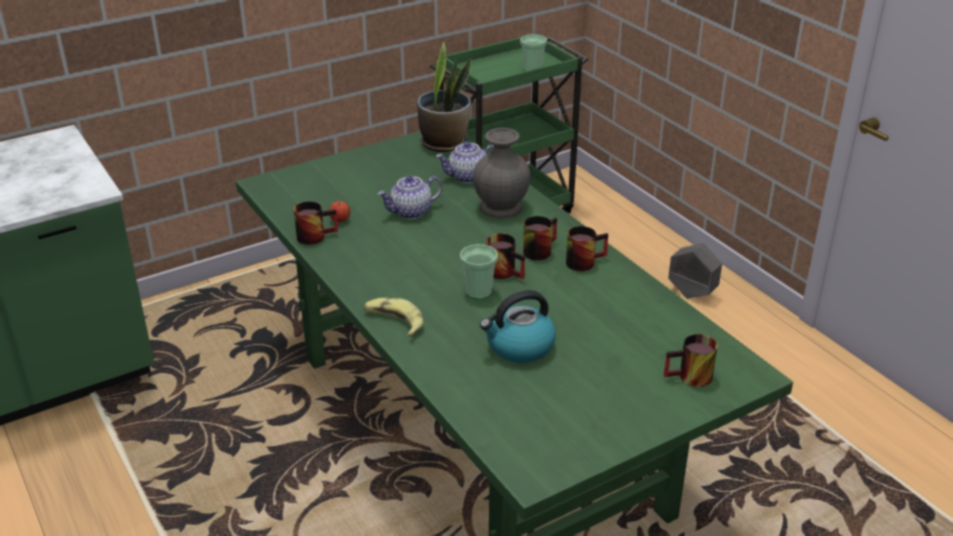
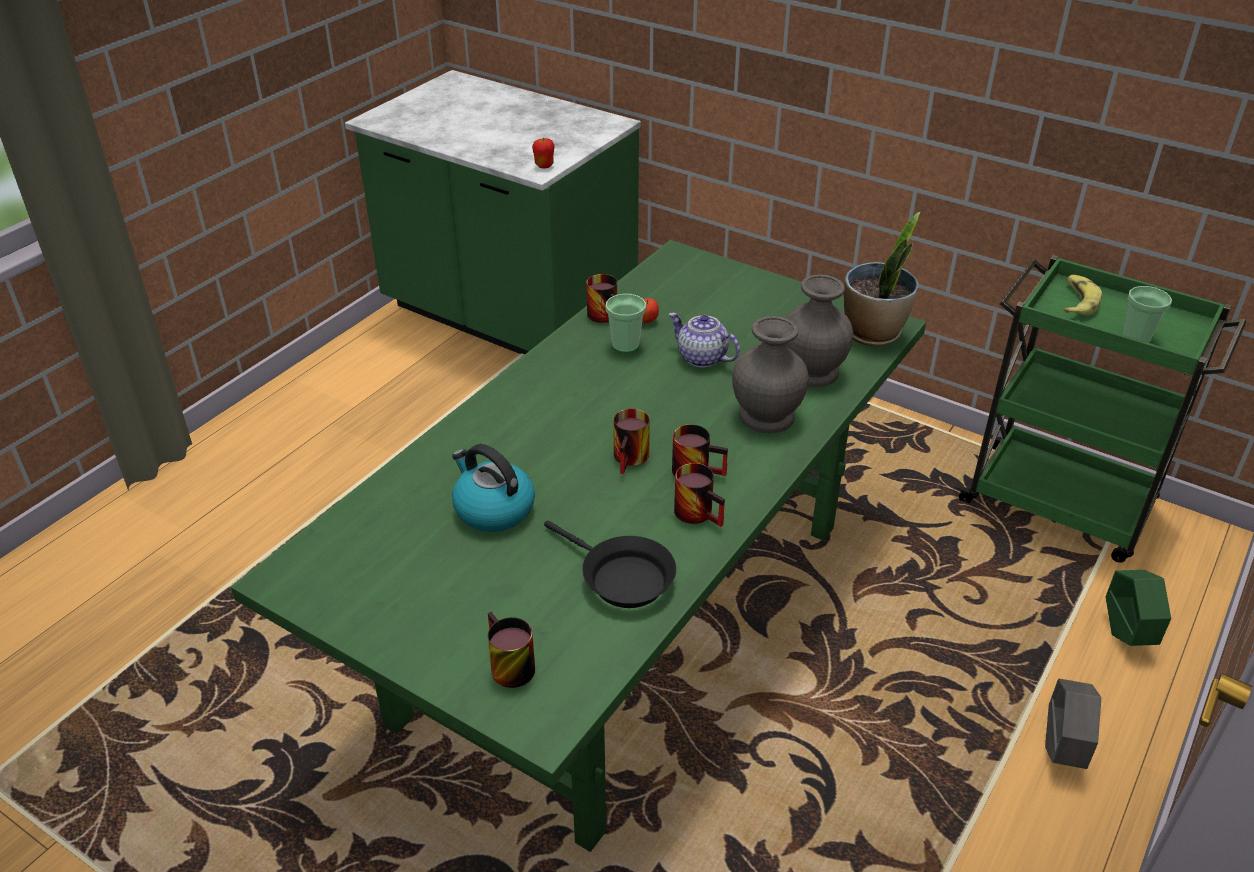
camera: 65 degrees right, 5 degrees up
banana [364,298,424,337] -> banana moved to [1063,275,1102,315]
teapot [436,141,494,183] -> grey vase [785,274,853,387]
cup [460,244,498,300] -> cup moved to [605,294,646,353]
none -> apple [532,137,555,168]
none -> black frying pan [544,521,676,608]
none -> green planter [1106,570,1171,646]

